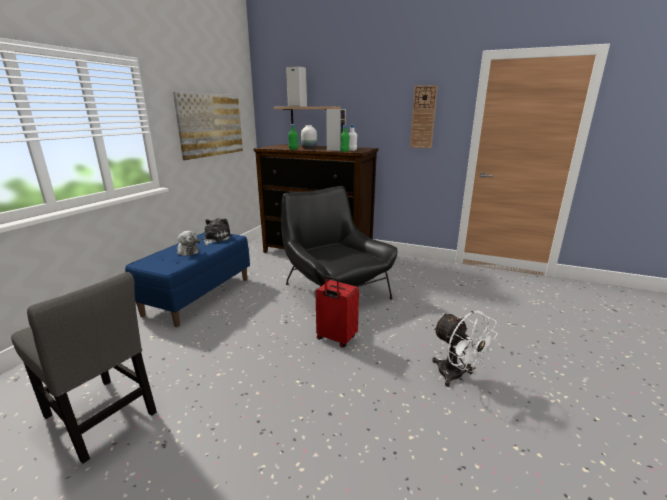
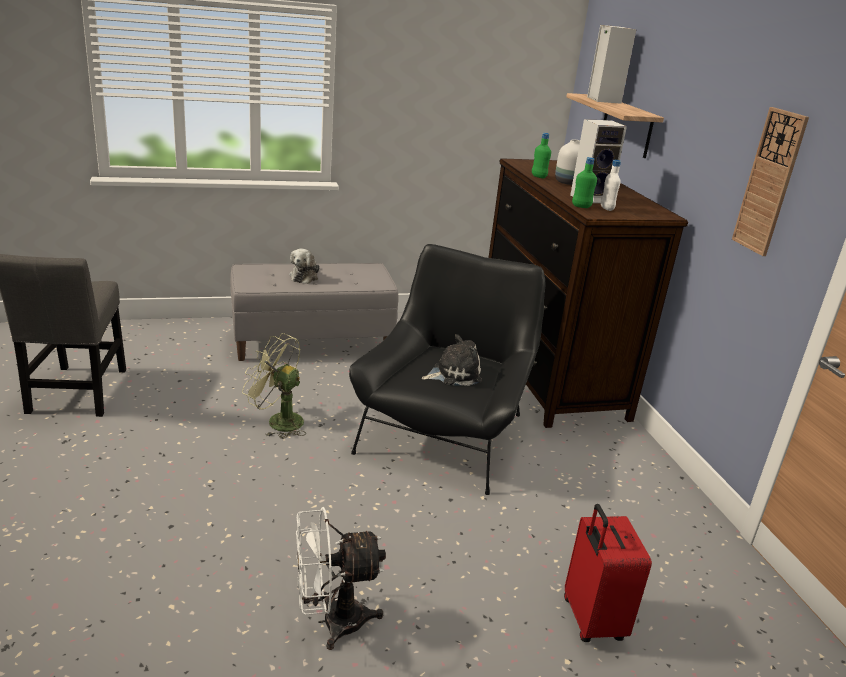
camera: 50 degrees right, 5 degrees up
blue bench [125,232,250,327] -> grey bench [230,263,399,361]
picture [173,92,243,160] -> none
plush toy [202,218,232,245] -> plush toy moved to [421,334,482,386]
red suitcase [315,275,359,348] -> red suitcase moved to [564,504,652,642]
white fan [432,311,498,387] -> white fan turned 60 degrees clockwise [296,507,386,650]
none -> green fan [242,333,306,439]

